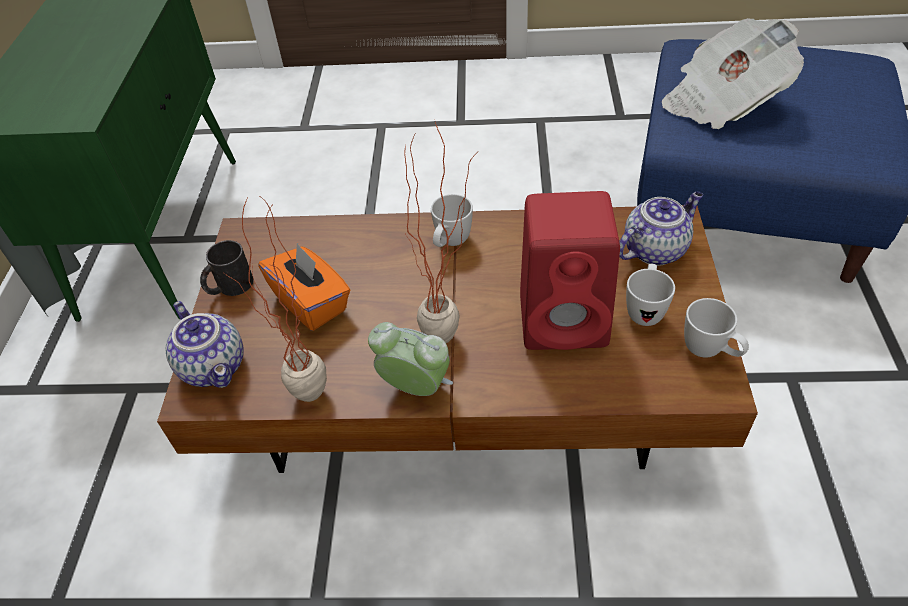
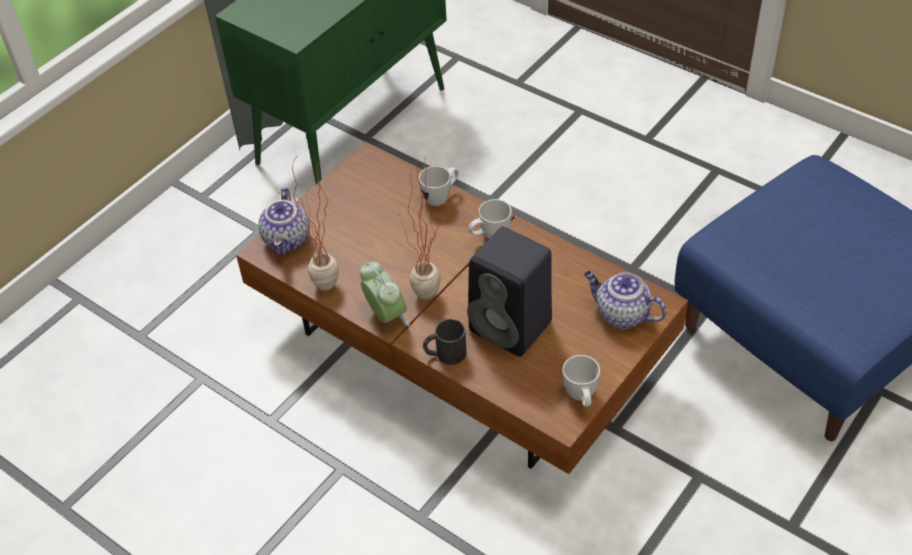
camera: 35 degrees right, 0 degrees up
black mug [200,240,254,296] -> black mug moved to [423,319,467,365]
orange tissue box [258,242,351,331] -> none
red speaker [520,191,620,350] -> black speaker [467,227,552,357]
teapot [619,191,703,266] -> teapot turned 150 degrees counterclockwise [584,271,667,329]
white mug [626,264,675,326] -> white mug moved to [419,166,459,206]
newspaper [662,18,804,129] -> none

